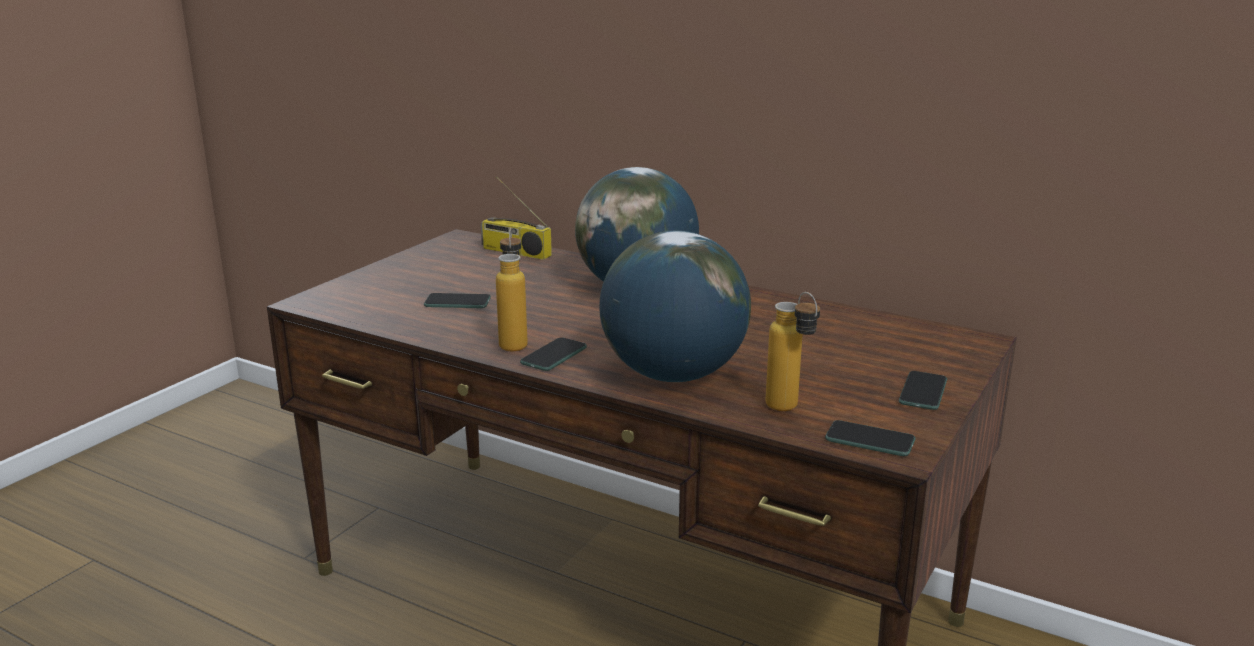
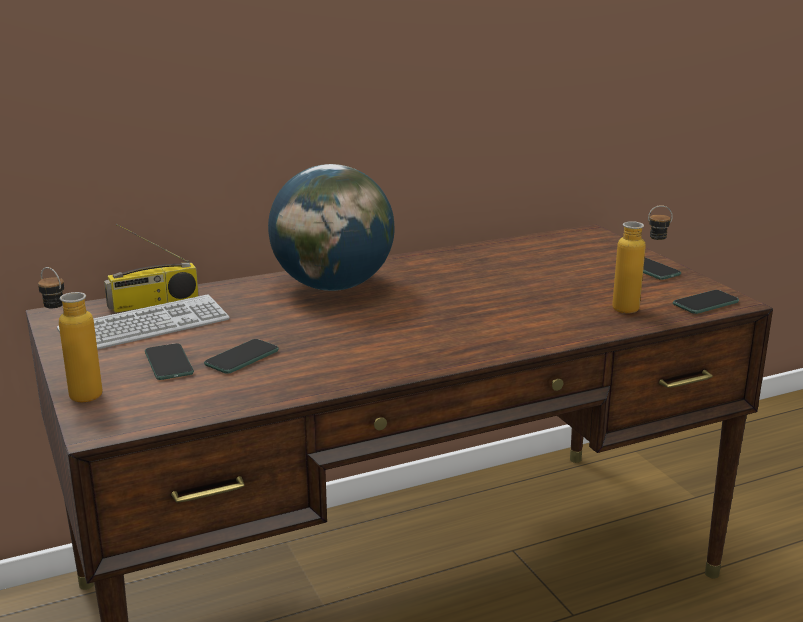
camera: 55 degrees left, 0 degrees up
bottle [496,228,528,351] -> bottle moved to [38,267,103,402]
phone [520,337,587,371] -> phone moved to [145,343,194,380]
globe [600,231,751,382] -> none
none -> keyboard [57,294,230,349]

